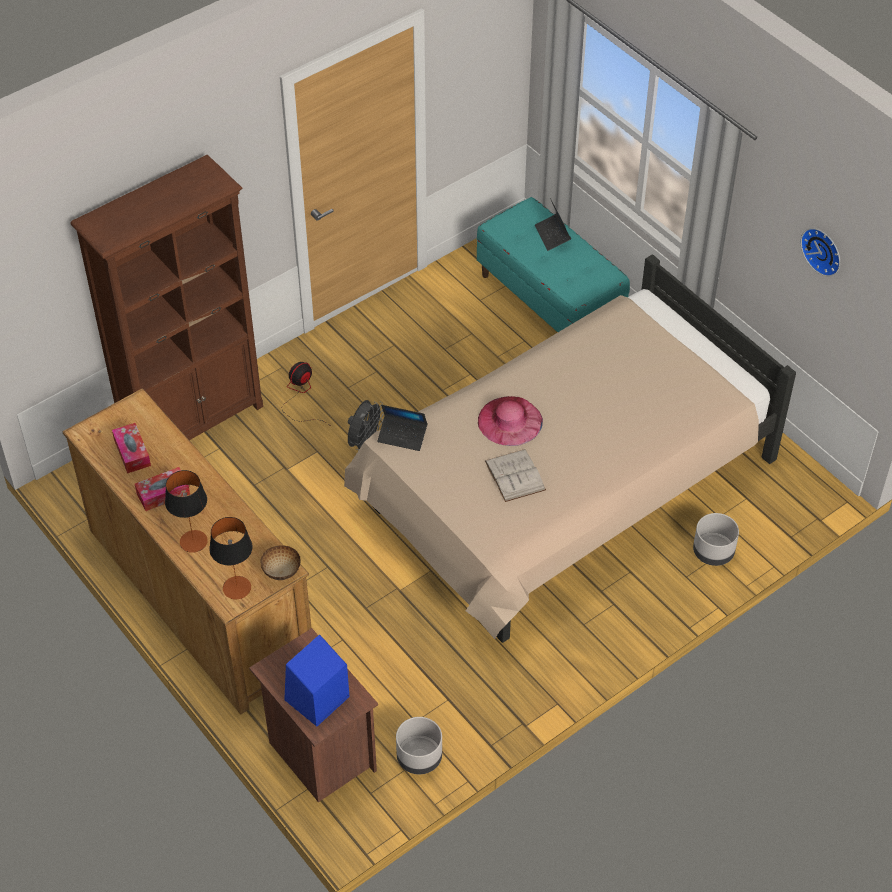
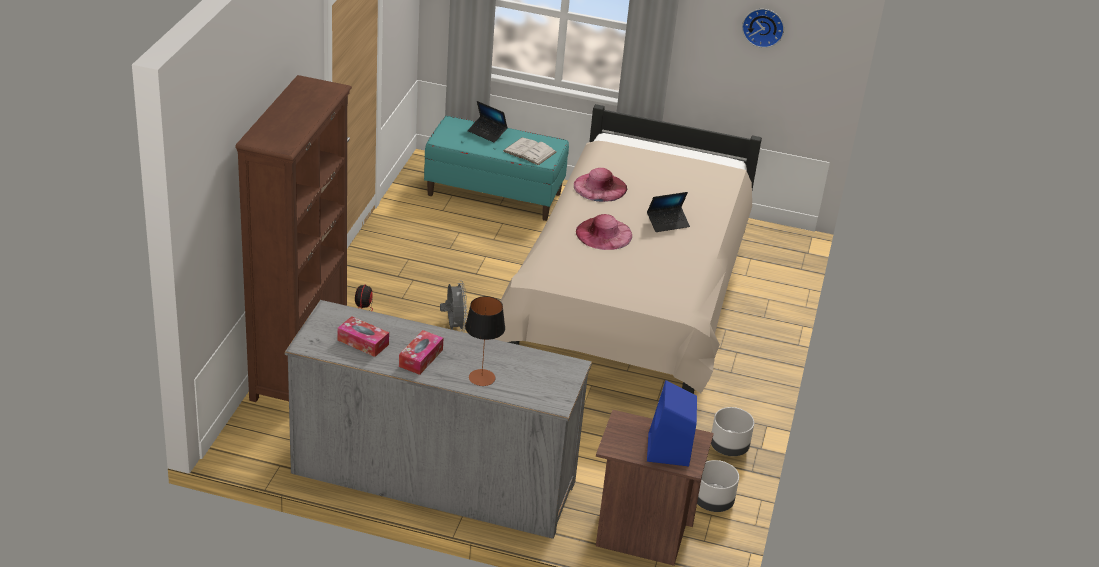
camera: 40 degrees left, 15 degrees down
brown dresser [63,388,311,715] -> grey dresser [285,300,592,539]
table lamp [209,517,253,599] -> none
bowl [260,545,300,580] -> none
laptop [377,405,428,451] -> laptop moved to [647,192,690,232]
white book [485,449,546,502] -> white book moved to [503,137,556,165]
grey planter [693,513,739,566] -> grey planter moved to [711,407,754,456]
none -> pink hat [574,168,627,202]

